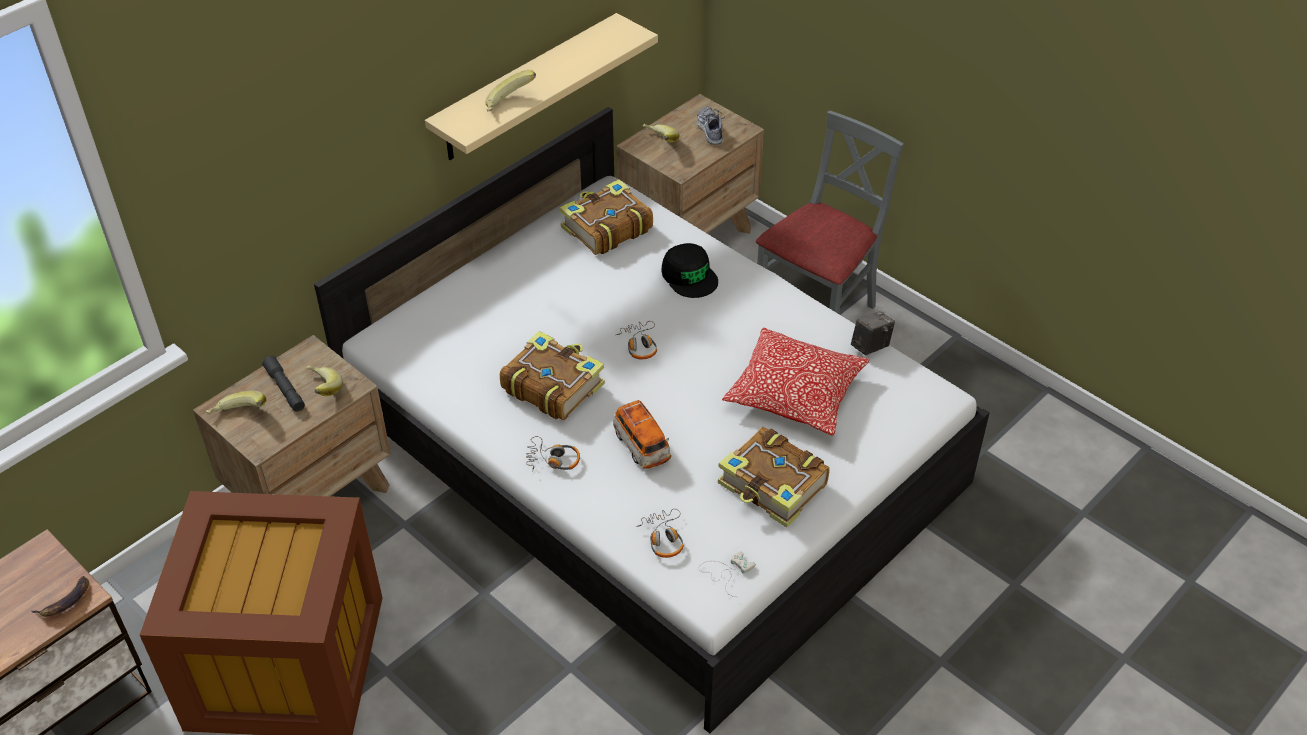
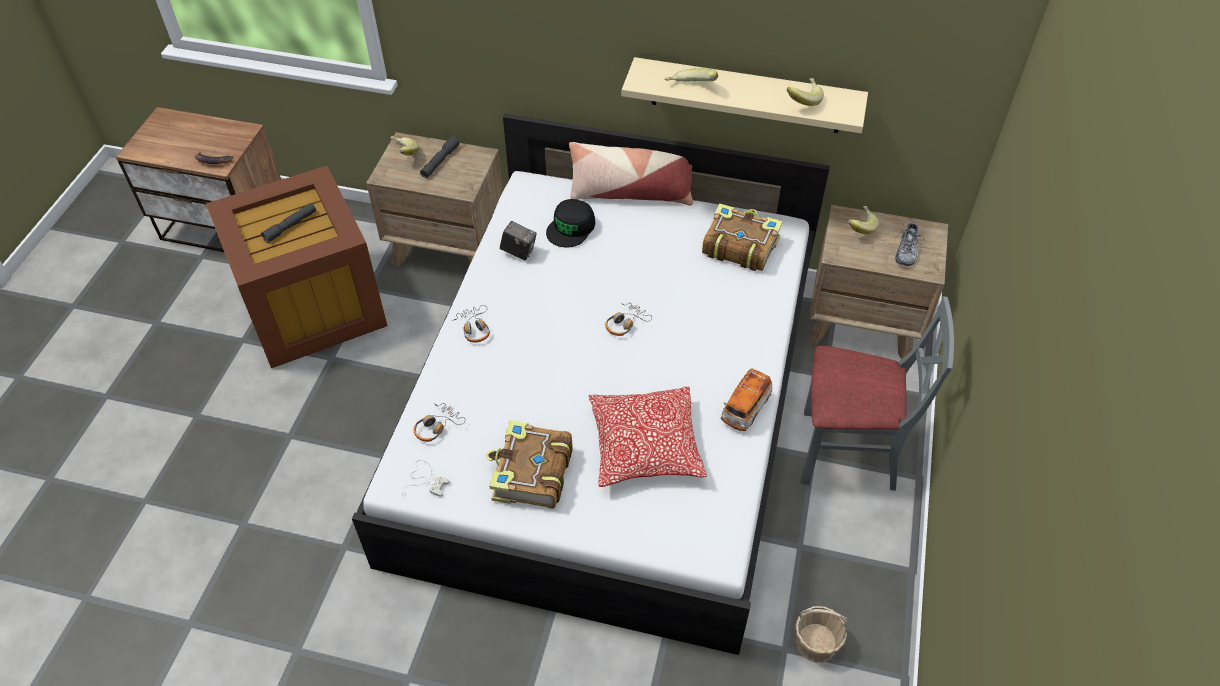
camera: 60 degrees right, 5 degrees up
banana [306,365,343,396] -> banana moved to [786,78,824,106]
book [500,331,605,421] -> none
toy car [613,400,671,469] -> toy car moved to [721,368,772,431]
black cap [661,243,718,298] -> black cap moved to [546,199,595,248]
shoe [696,107,725,145] -> shoe turned 150 degrees clockwise [895,220,925,266]
camera [851,311,895,355] -> camera moved to [500,221,537,260]
none -> grey flashlight [261,203,316,243]
none -> pillow [569,142,693,205]
none -> basket [796,606,848,663]

